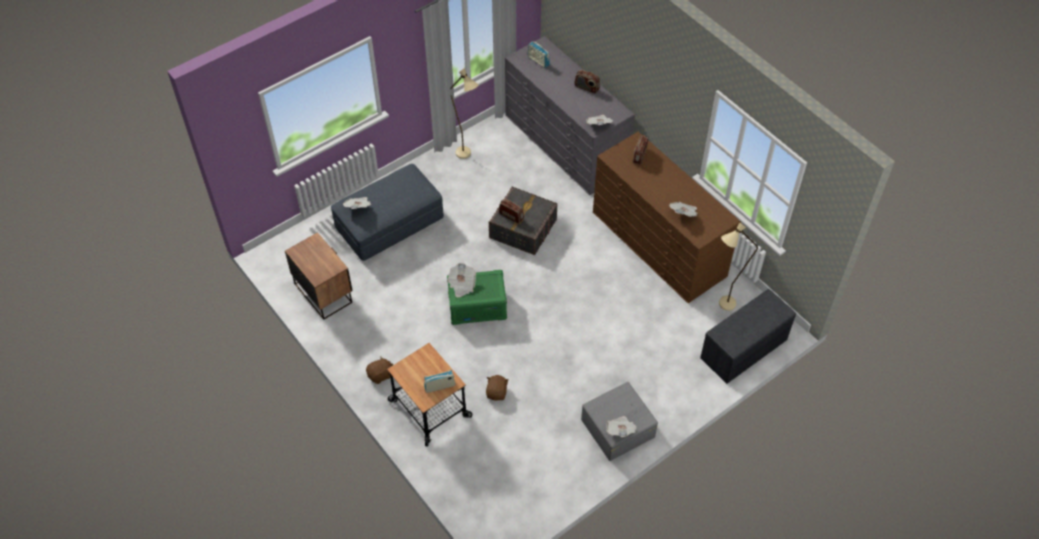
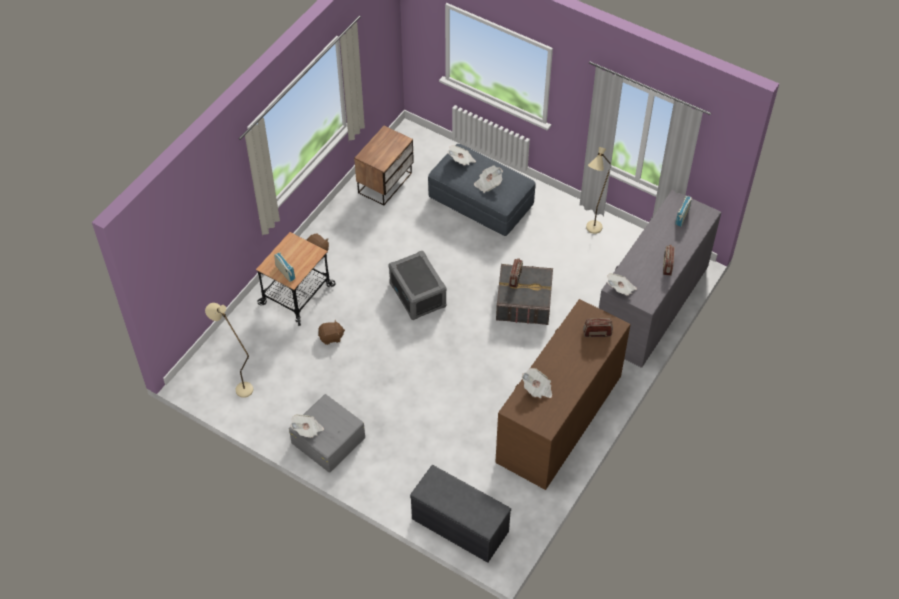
camera: 70 degrees right, 0 degrees up
newspaper [447,263,476,297] -> newspaper moved to [474,166,503,193]
green storage box [447,270,507,325] -> grey storage box [388,251,447,320]
beige floor lamp [719,222,758,311] -> beige floor lamp moved to [205,303,253,398]

